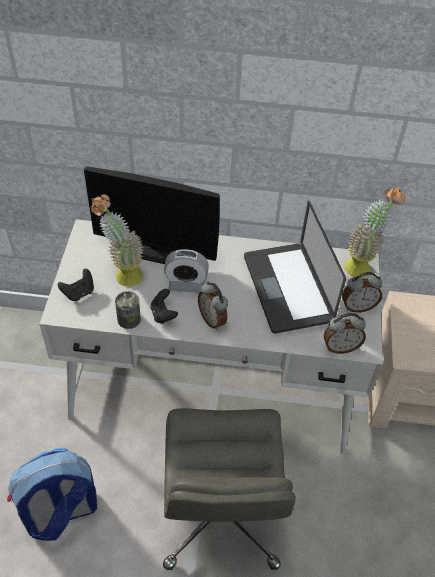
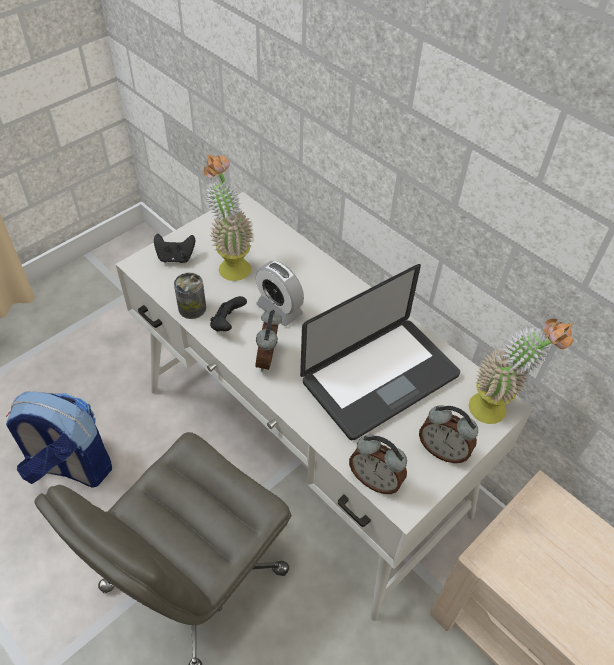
camera: 40 degrees right, 0 degrees up
monitor [84,166,220,264] -> none
laptop [244,201,346,334] -> laptop turned 150 degrees counterclockwise [300,264,460,440]

